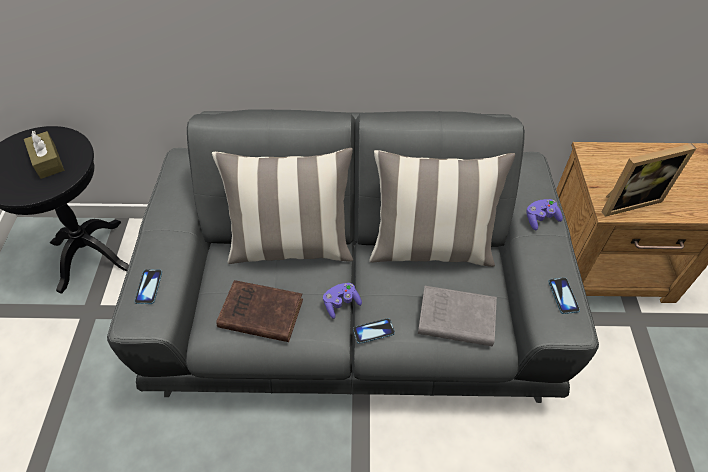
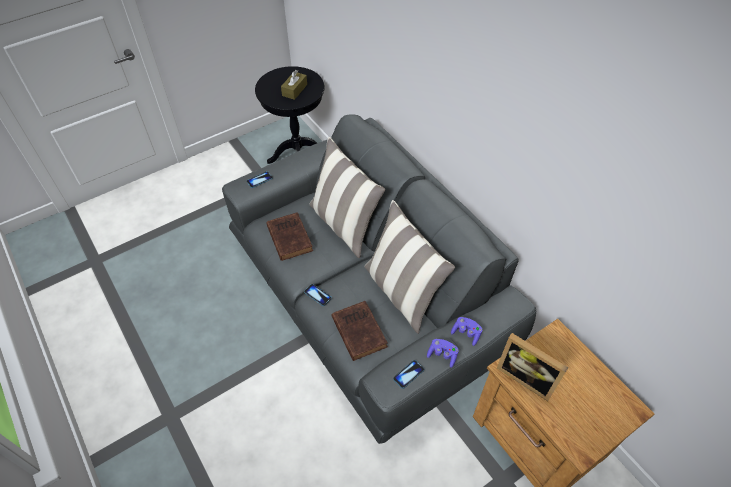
camera: 55 degrees right, 0 degrees up
purple game controller [323,283,362,319] -> purple game controller moved to [427,339,459,368]
grey book [418,286,497,346] -> brown book [332,301,388,361]

